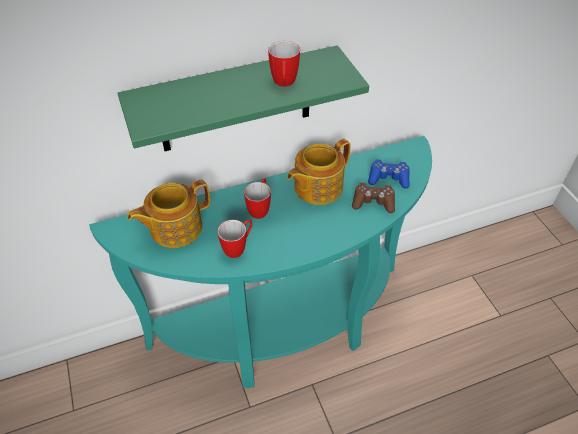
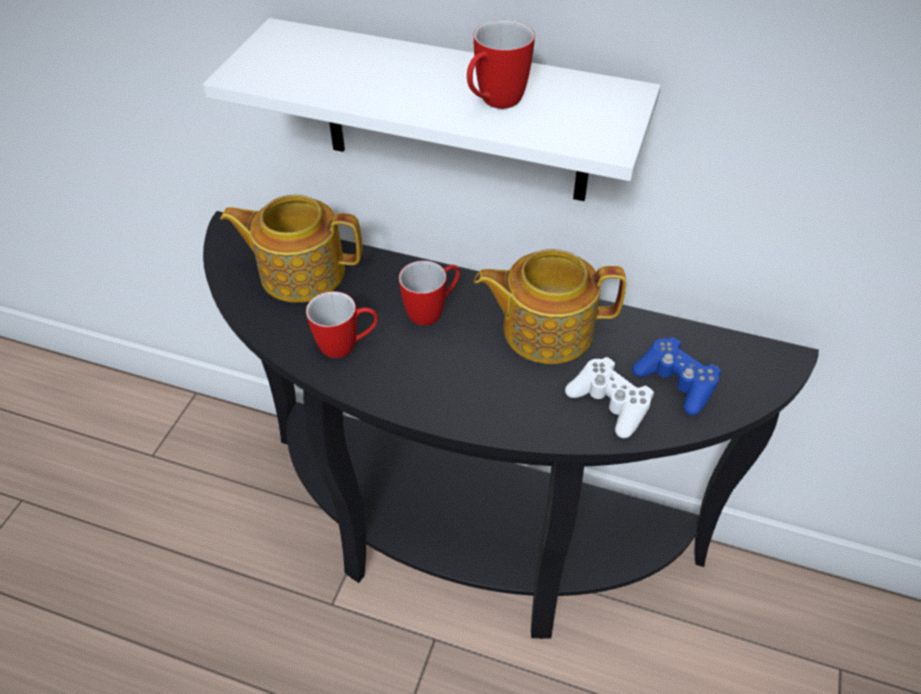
camera: 40 degrees right, 0 degrees up
turquoise console table [89,136,432,388] -> black console table [203,211,819,639]
green shelf [118,45,369,151] -> white shelf [203,18,661,201]
brown game controller [352,183,395,213] -> white game controller [565,357,654,438]

